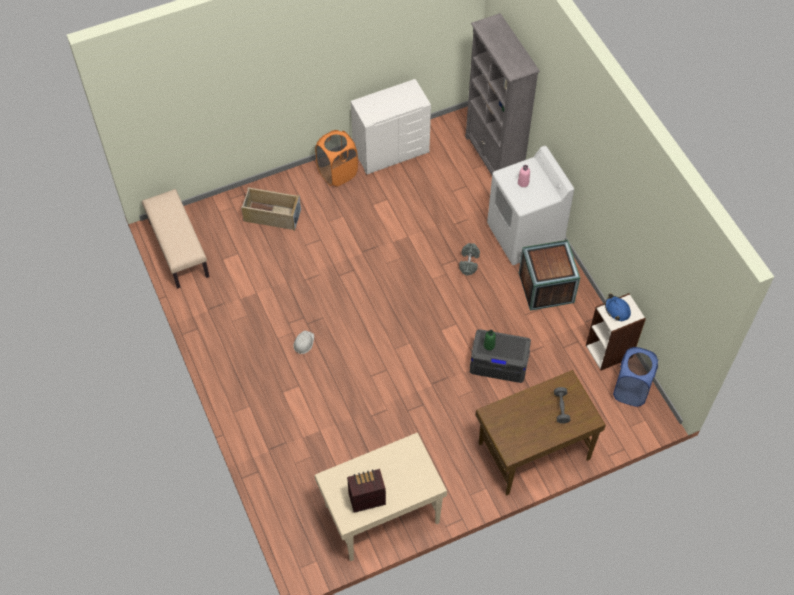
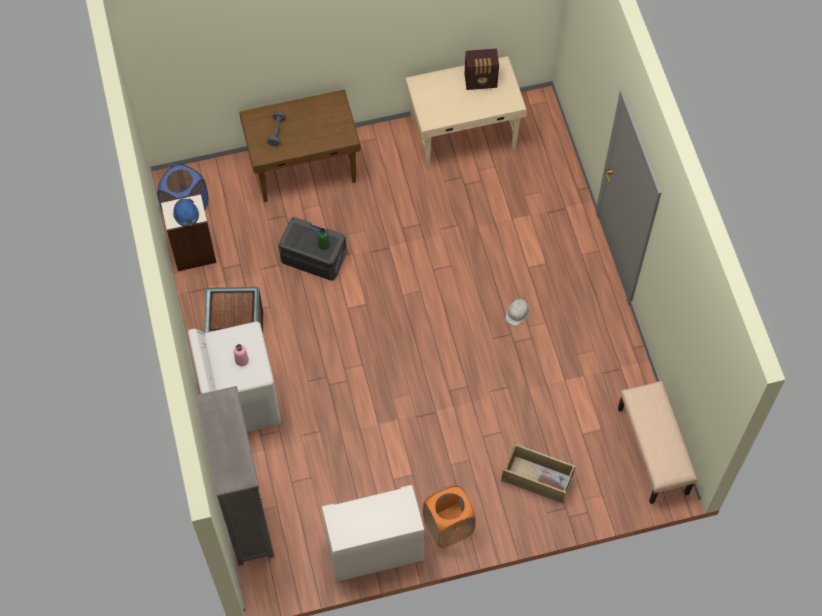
camera: 170 degrees left, 5 degrees up
grey dumbbell [459,243,480,275] -> none

